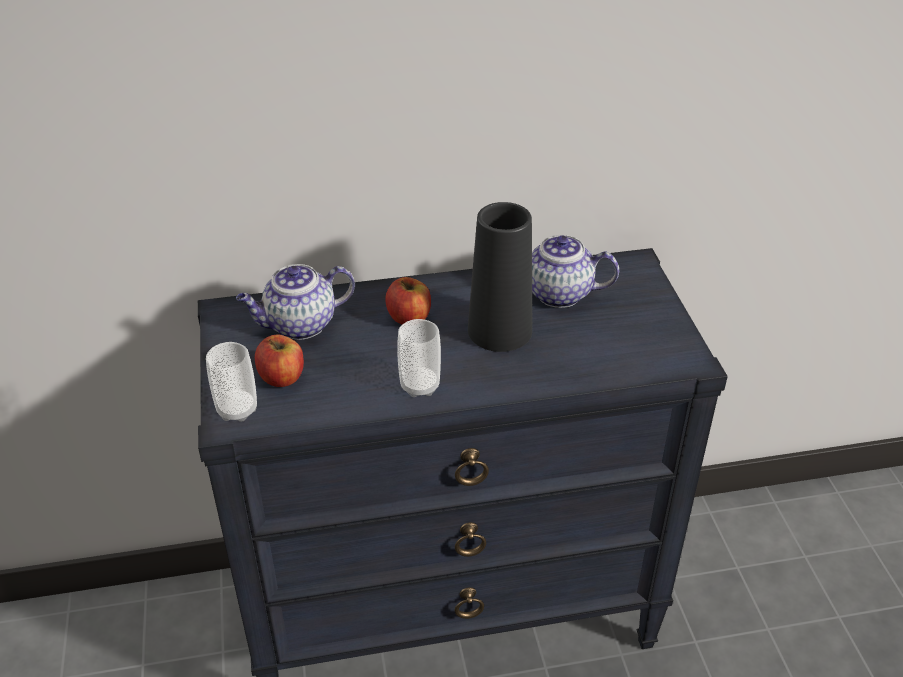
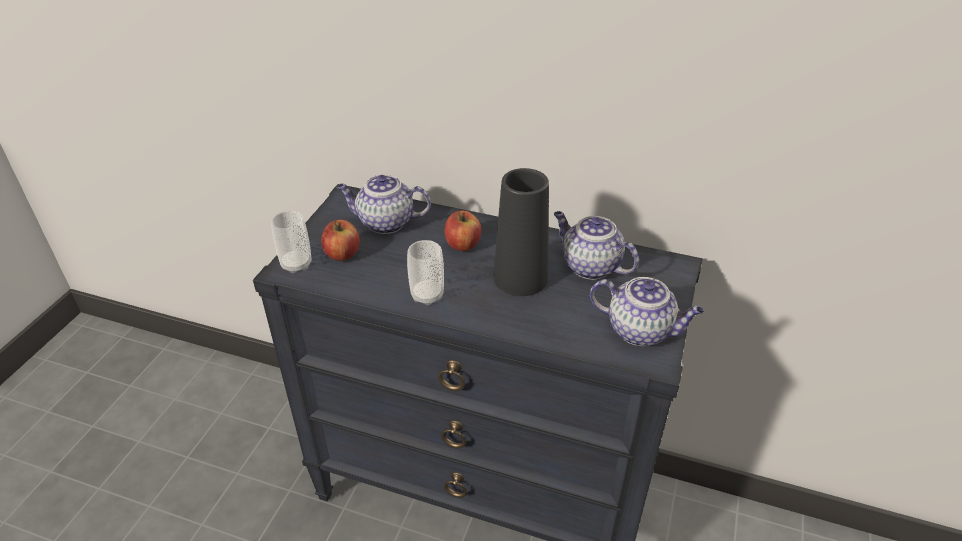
camera: 30 degrees right, 0 degrees up
none -> teapot [590,277,704,346]

